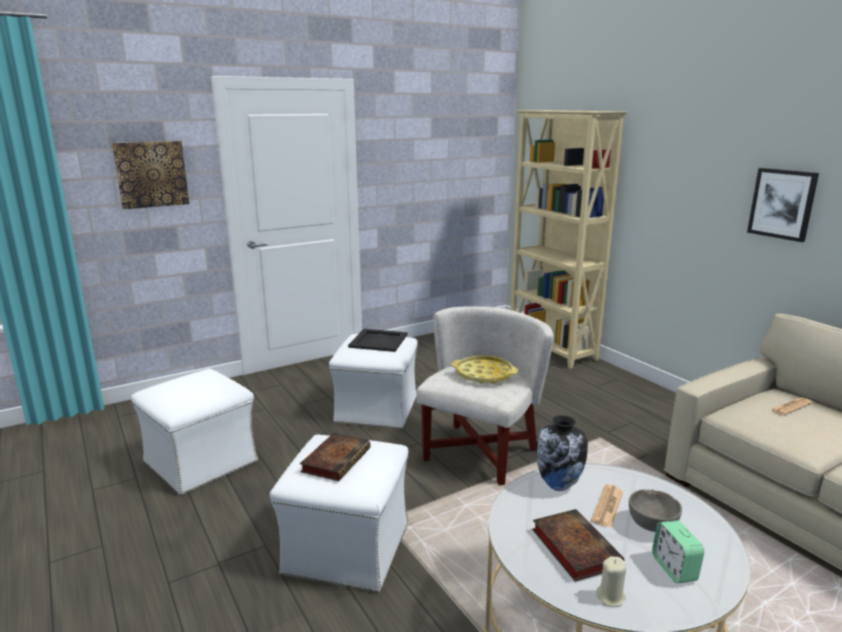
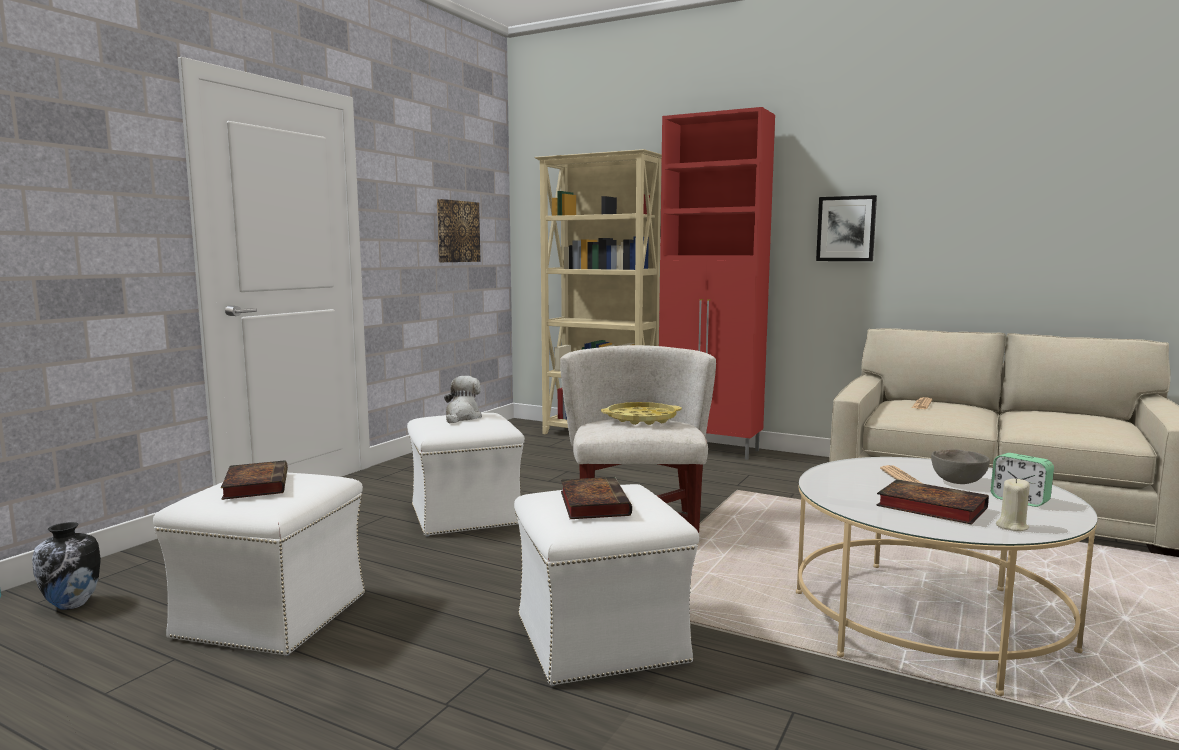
camera: 30 degrees left, 10 degrees down
picture [112,141,189,209] -> picture moved to [437,199,480,262]
black tray [348,329,408,352] -> plush toy [444,376,482,424]
vase [536,415,588,491] -> vase moved to [32,522,101,610]
none -> book [221,460,288,500]
none -> red cabinet [659,107,775,460]

